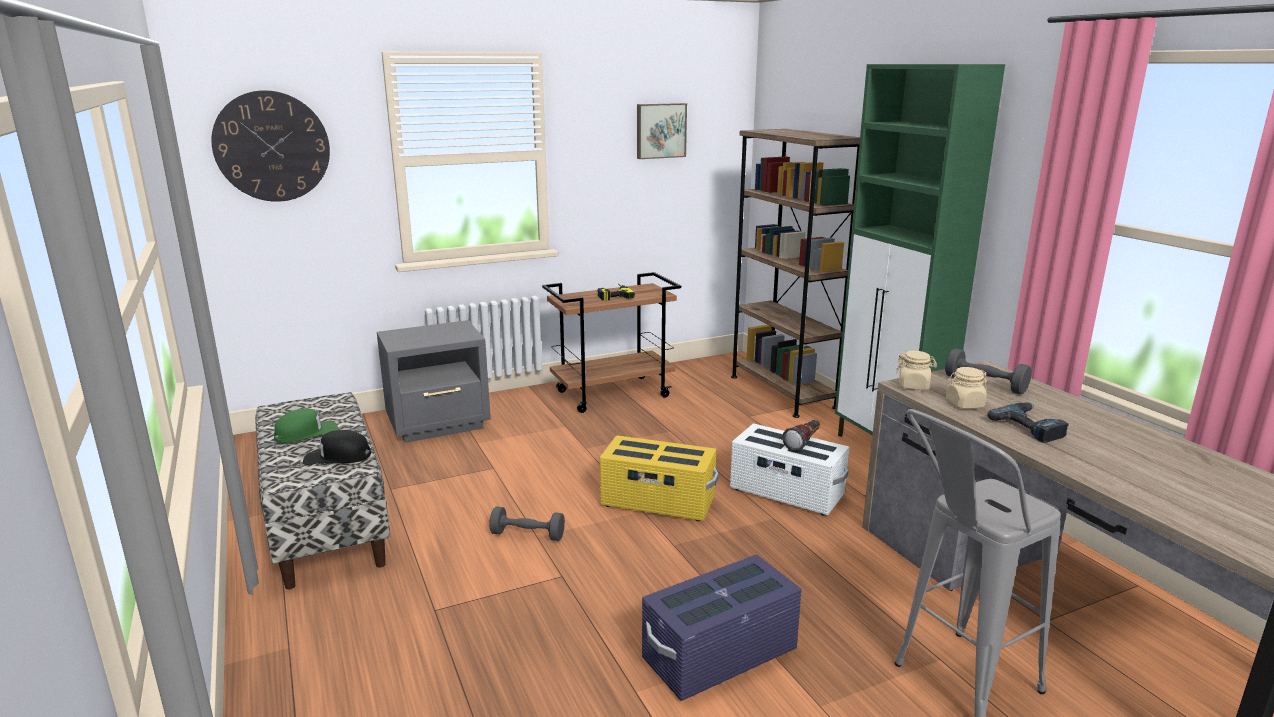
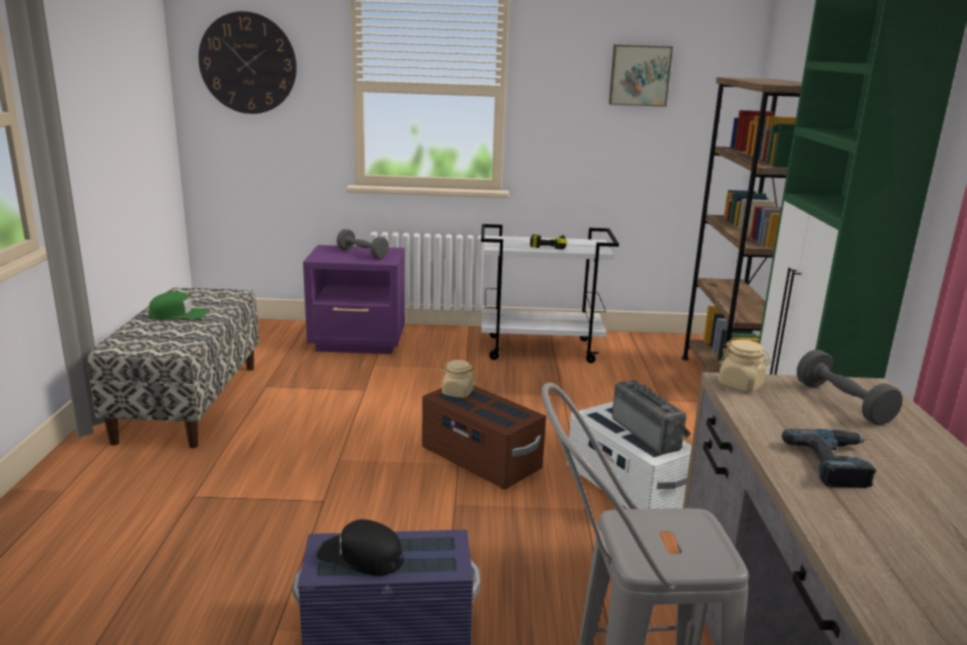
camera: 25 degrees right, 0 degrees up
black cap [303,430,371,465] -> black cap moved to [316,519,404,576]
grey nightstand [377,320,491,443] -> purple nightstand [303,245,405,354]
grey dumbbell [489,506,565,541] -> grey dumbbell moved to [337,229,389,259]
brown cart [542,272,681,413] -> white cart [481,224,619,363]
yellow storage box [600,435,719,521] -> brown storage box [422,386,546,489]
flashlight [782,420,820,452] -> radio [612,380,691,454]
beige jar [946,367,988,409] -> beige jar moved to [440,360,476,398]

